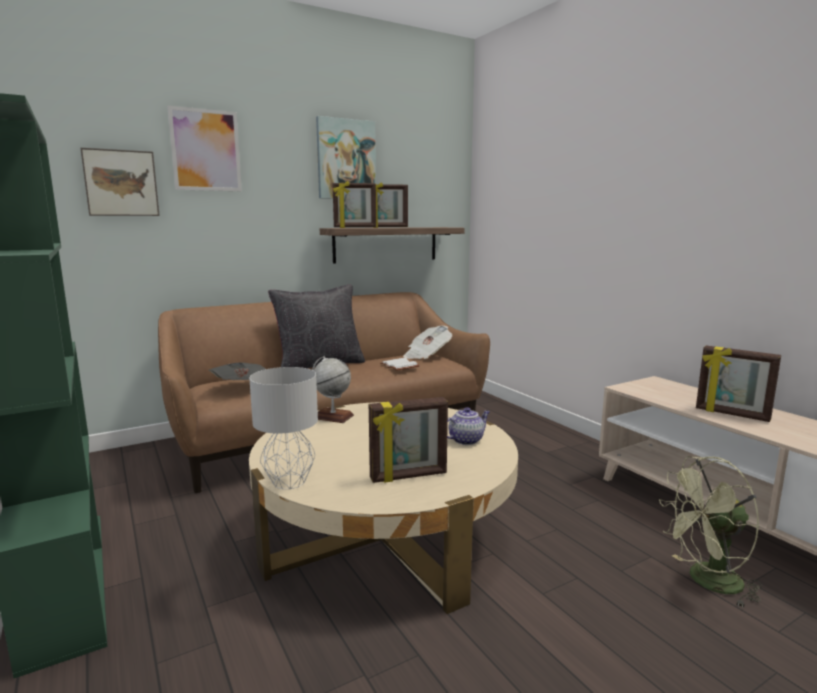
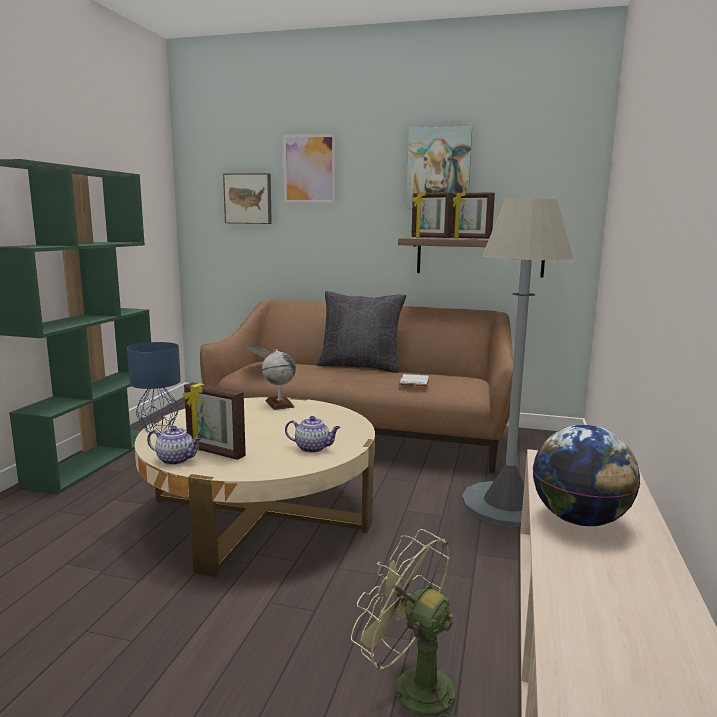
camera: 45 degrees right, 0 degrees up
grey table lamp [249,367,318,489] -> blue table lamp [127,342,181,434]
newspaper [403,325,452,359] -> none
picture frame [696,346,781,422] -> globe [533,424,640,526]
none -> teapot [147,426,202,465]
none -> grey floor lamp [462,199,573,528]

